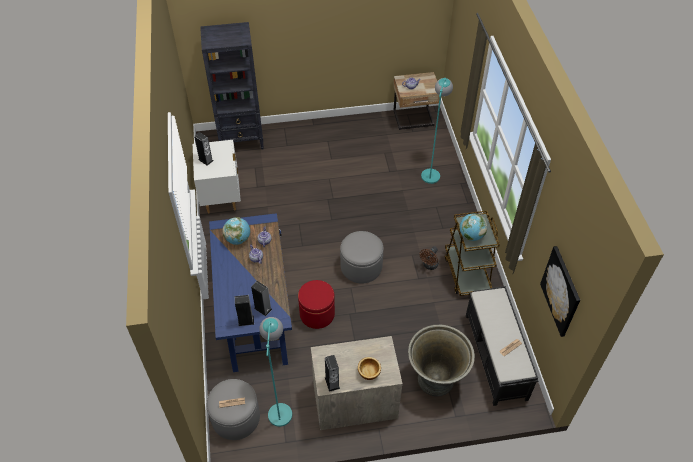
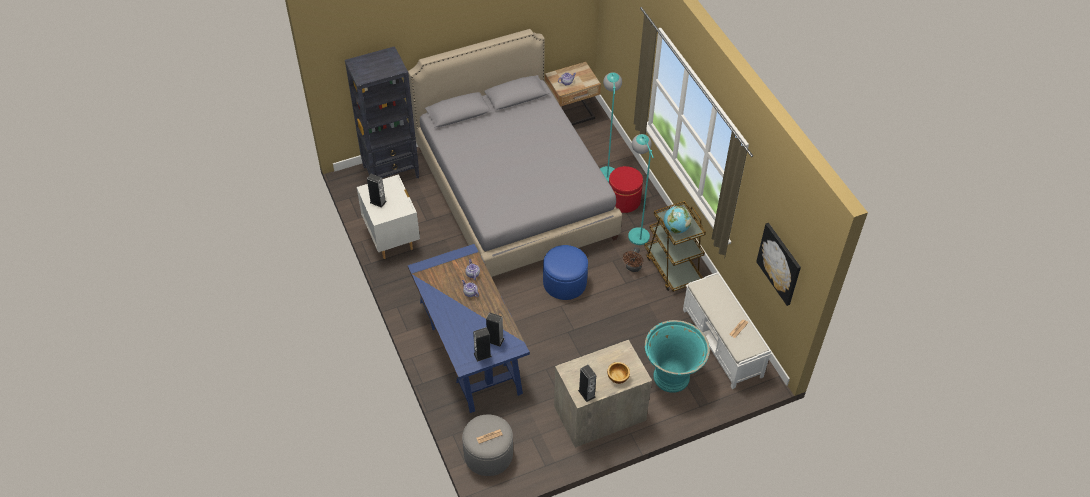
camera: 15 degrees left, 0 degrees up
globe [223,217,250,245] -> none
turquoise floor lamp [259,317,292,427] -> turquoise floor lamp moved to [628,134,654,245]
red ottoman [298,280,335,329] -> red ottoman moved to [609,166,643,213]
grey ottoman [340,231,384,283] -> blue ottoman [543,245,588,300]
grey planter [408,325,475,397] -> turquoise planter [645,320,710,393]
black bench [466,286,538,406] -> white bench [683,272,772,389]
none -> grey bed [408,29,622,277]

